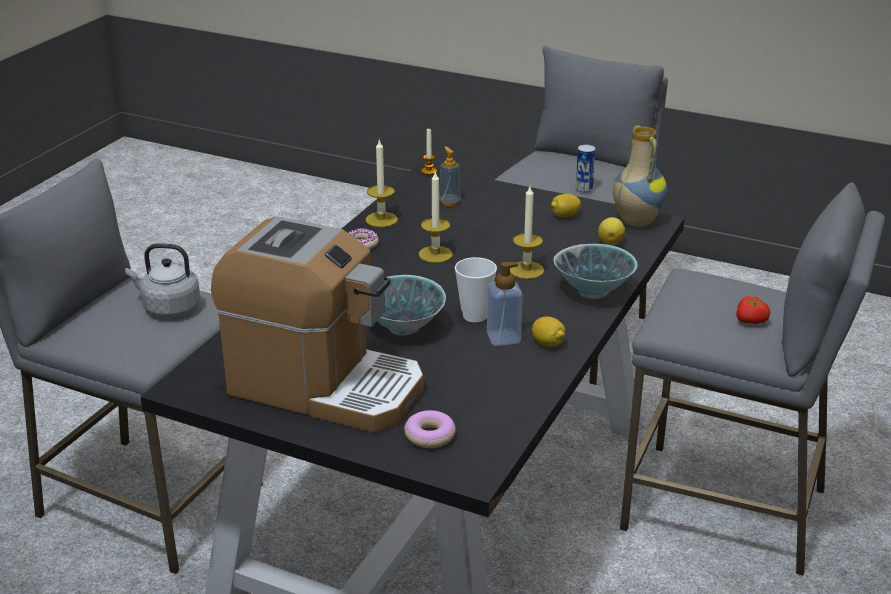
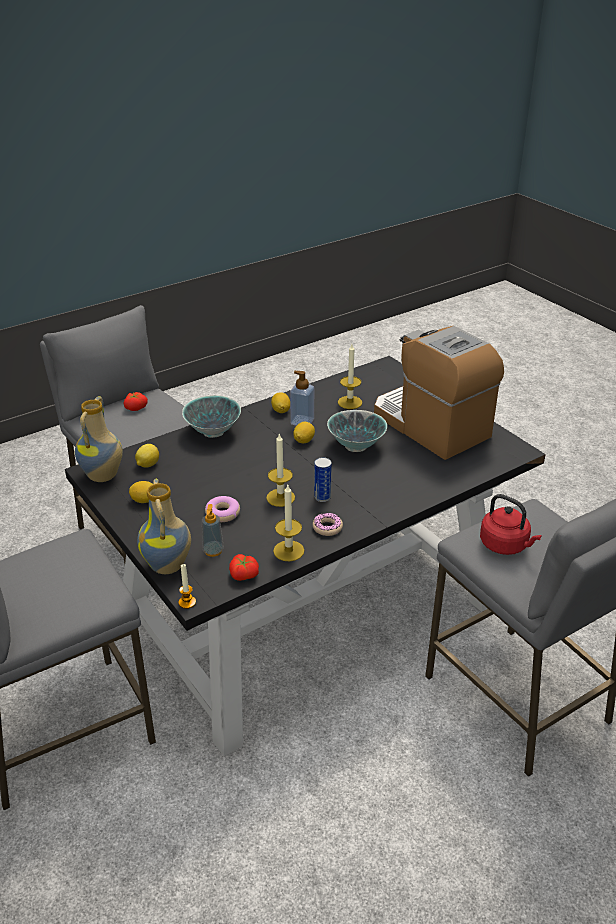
camera: 150 degrees left, 5 degrees up
grey kettle [125,243,200,317] -> red kettle [480,494,542,555]
donut [404,410,456,448] -> donut moved to [205,496,240,522]
cup [455,257,497,322] -> lemon [293,422,315,443]
candle [510,186,544,279] -> candle moved to [338,344,362,409]
can [576,144,595,193] -> can moved to [314,457,332,502]
none -> vase [137,479,191,574]
none -> tomato [229,554,259,581]

